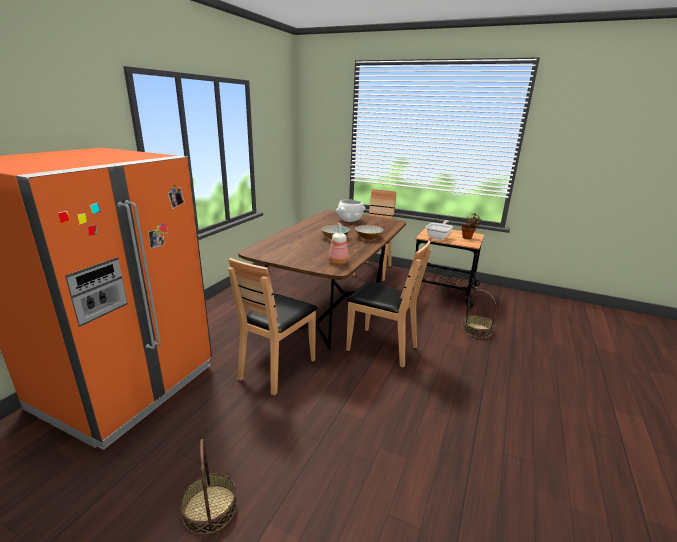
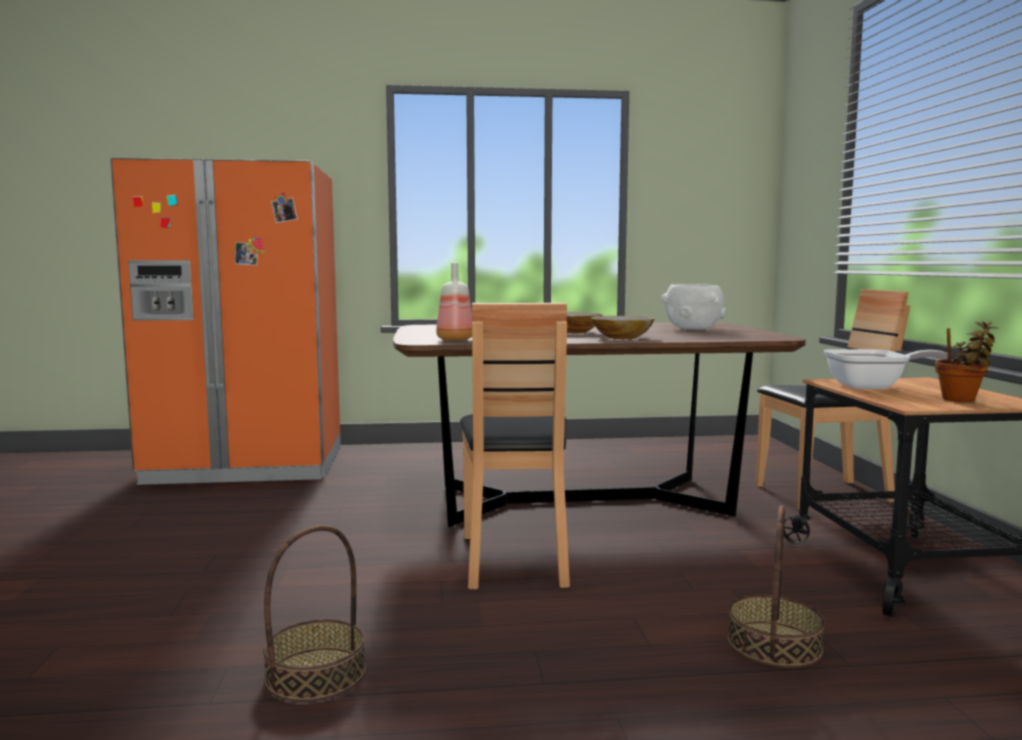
camera: 60 degrees right, 15 degrees down
basket [180,439,237,535] -> basket moved to [263,525,366,702]
brown chair [228,258,318,395] -> none

